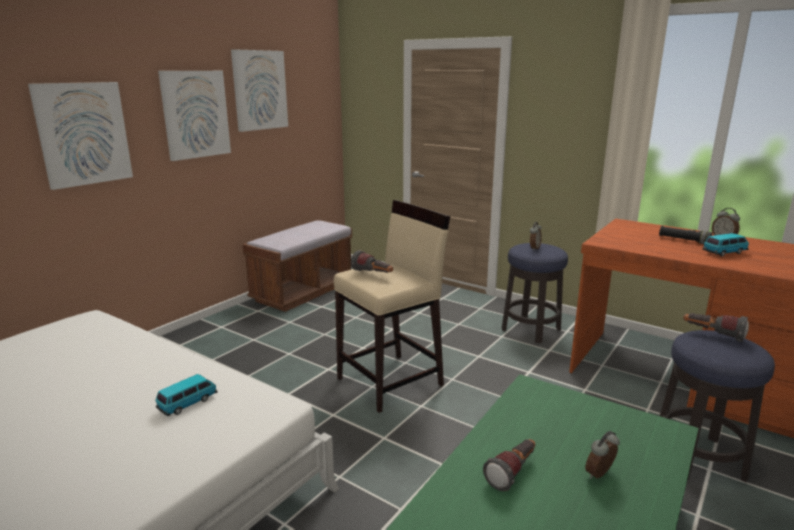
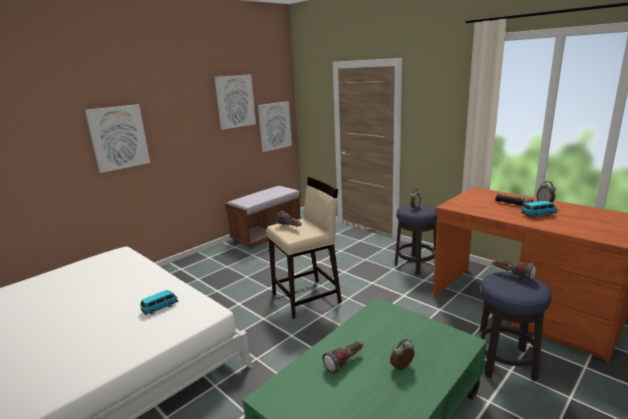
camera: 10 degrees right, 0 degrees up
picture [158,71,231,161] -> picture moved to [258,101,292,152]

